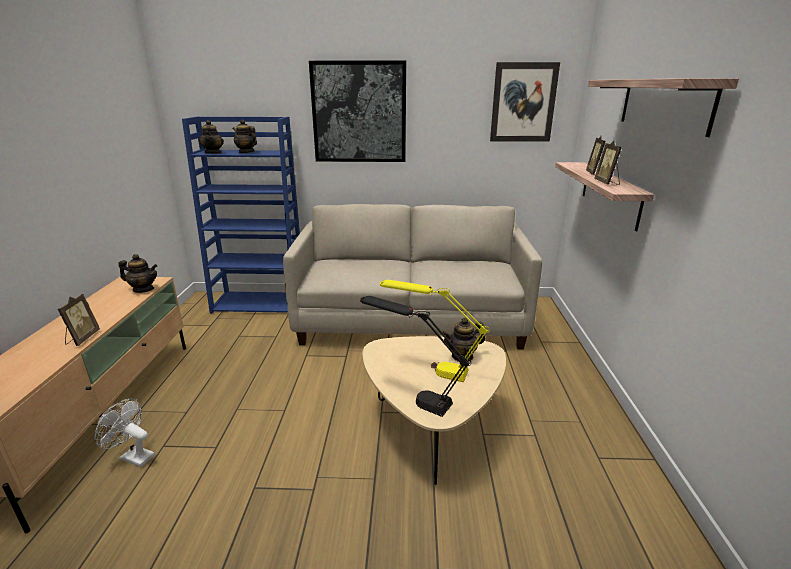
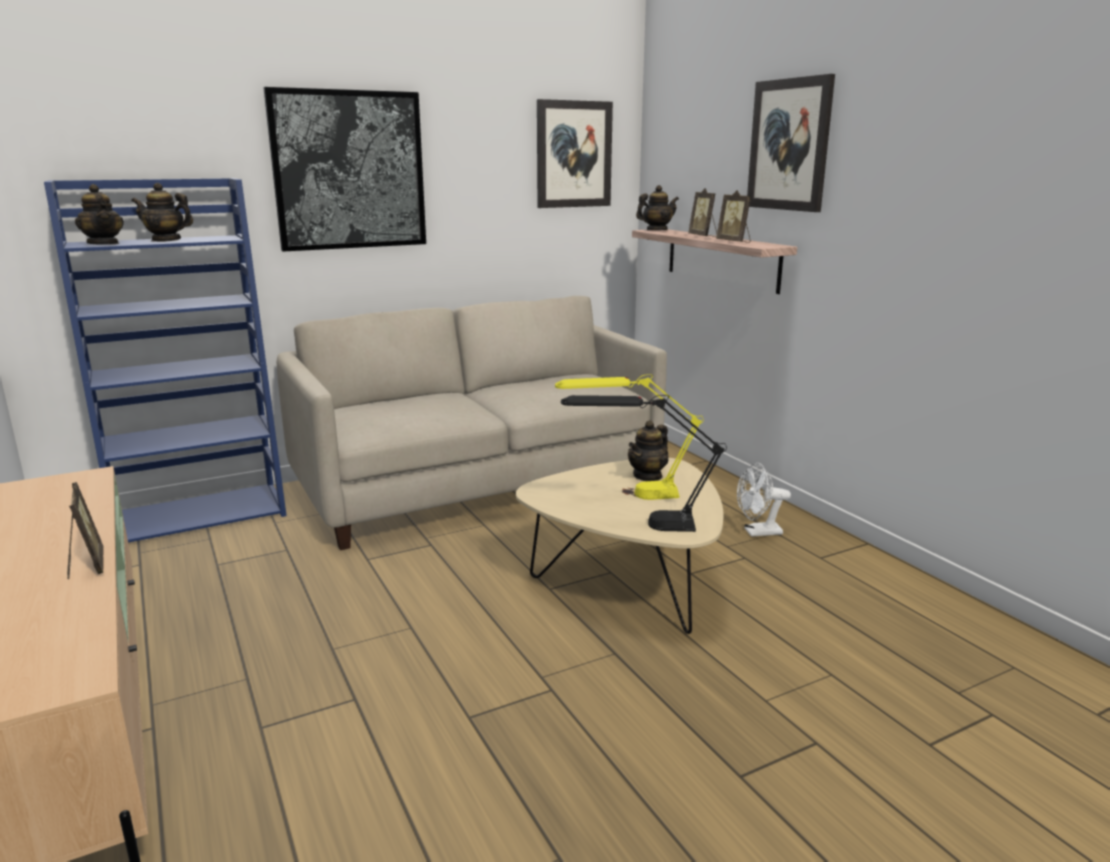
camera: 30 degrees left, 5 degrees down
white fan [95,399,155,467] -> white fan moved to [737,462,791,537]
teapot [118,254,158,293] -> teapot moved to [636,185,679,230]
shelf [588,78,739,137] -> picture [747,74,835,212]

